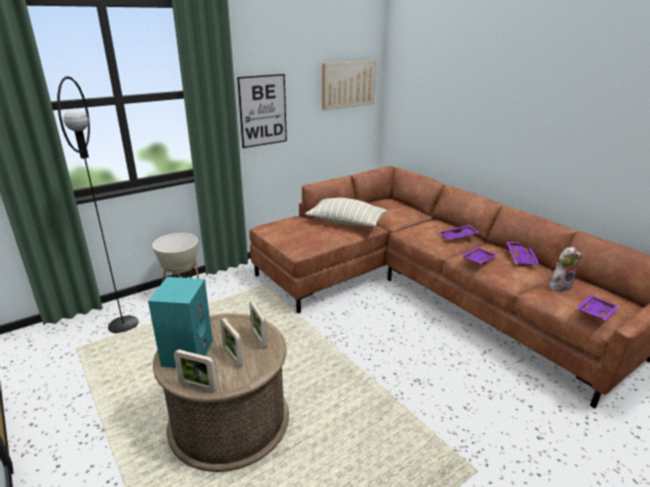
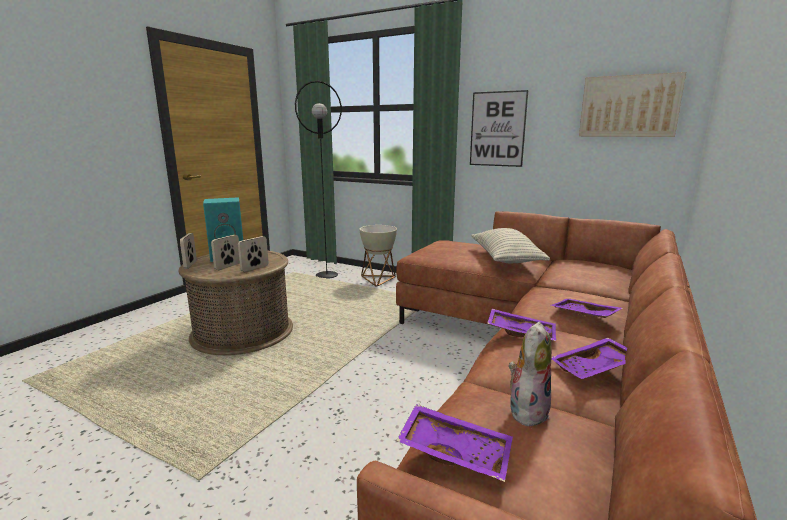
camera: 65 degrees right, 10 degrees down
plush toy [549,247,582,292] -> plush toy turned 105 degrees counterclockwise [509,322,552,426]

